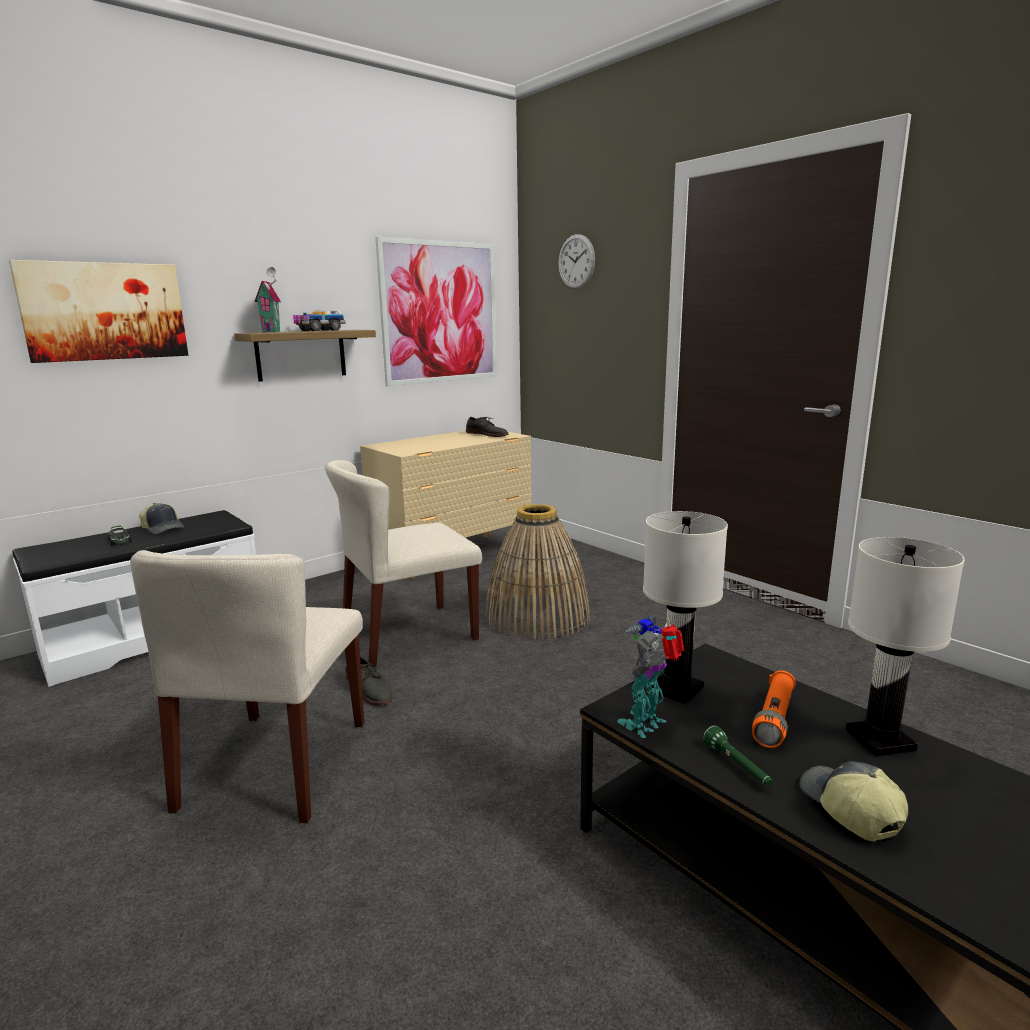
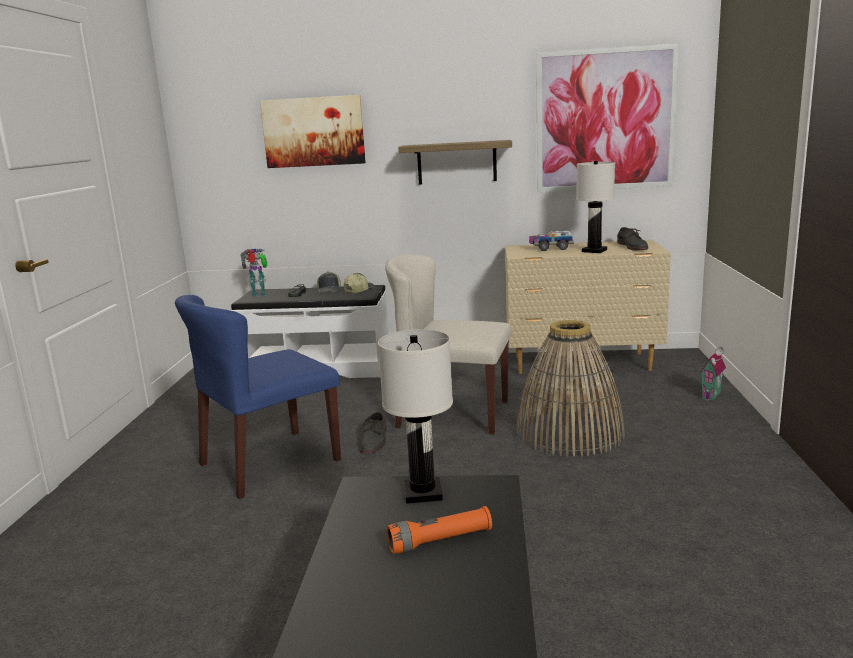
camera: 45 degrees right, 0 degrees up
beige chair [130,550,364,823] -> blue chair [175,295,341,499]
toy house [254,267,281,333] -> toy house moved to [699,347,726,401]
toy truck [293,310,345,331] -> toy truck moved to [529,230,574,251]
wall clock [558,234,595,289] -> none
toy robot [617,615,685,738] -> toy robot moved to [240,249,267,297]
green flashlight [703,725,773,787] -> none
cap [799,761,908,841] -> cap moved to [344,273,375,293]
white table lamp [846,537,965,757] -> white table lamp moved to [576,161,615,253]

